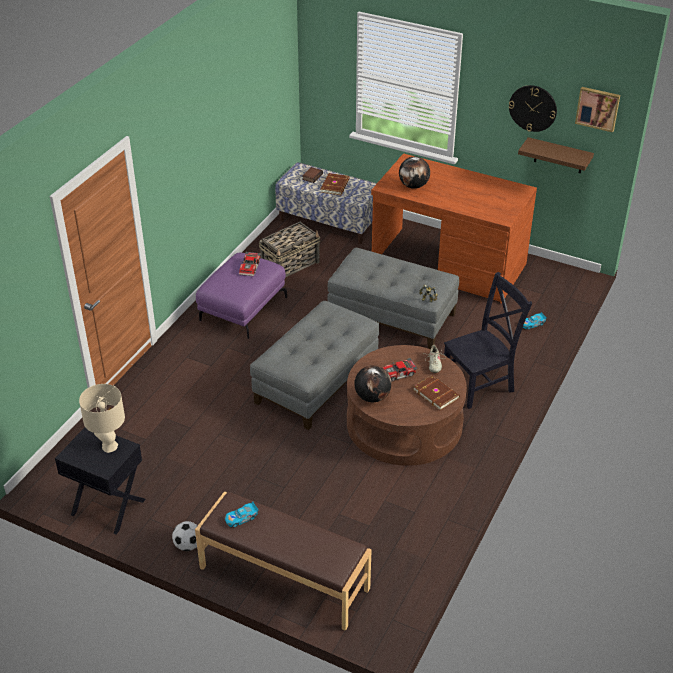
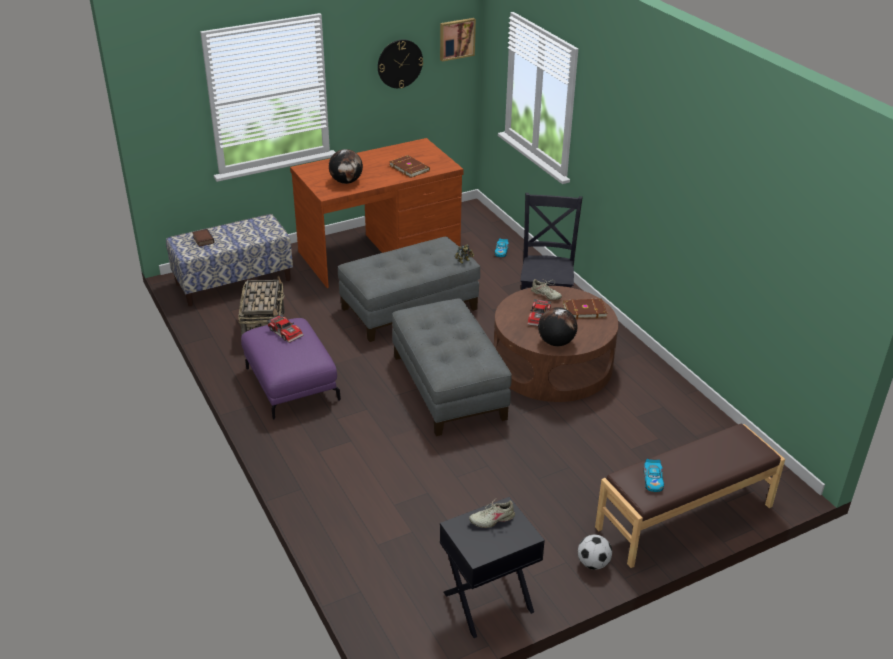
camera: 55 degrees left, 5 degrees down
beige table lamp [79,384,125,453] -> beige shoe [469,499,515,528]
brown book [320,173,349,195] -> brown book moved to [389,155,430,178]
brown shelf [518,137,594,173] -> none

